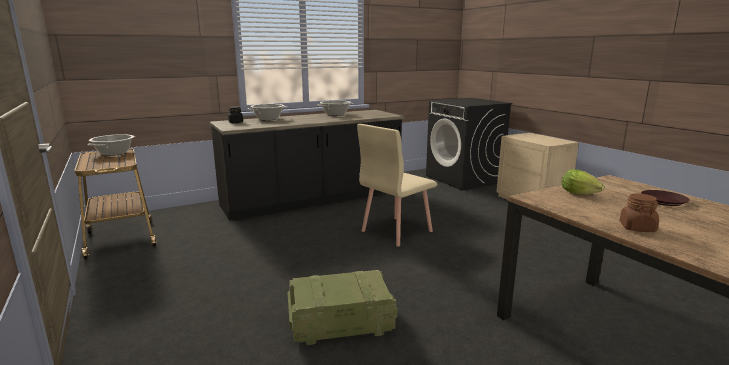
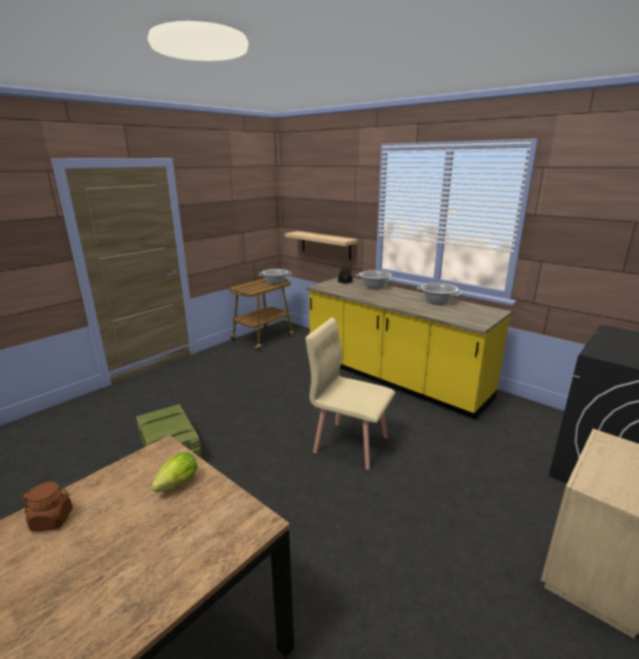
camera: 70 degrees right, 5 degrees up
black counter [210,110,405,220] -> yellow counter [306,277,512,419]
brown plate [641,190,690,206] -> none
none -> shelf [285,231,358,260]

